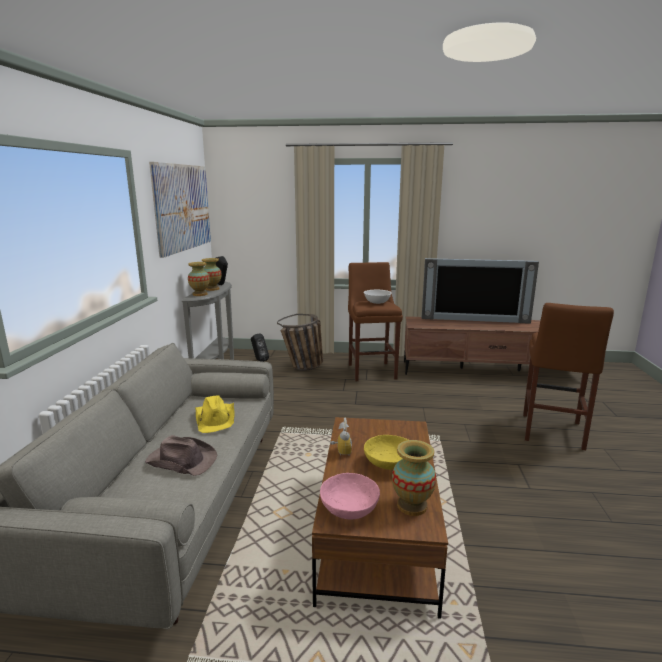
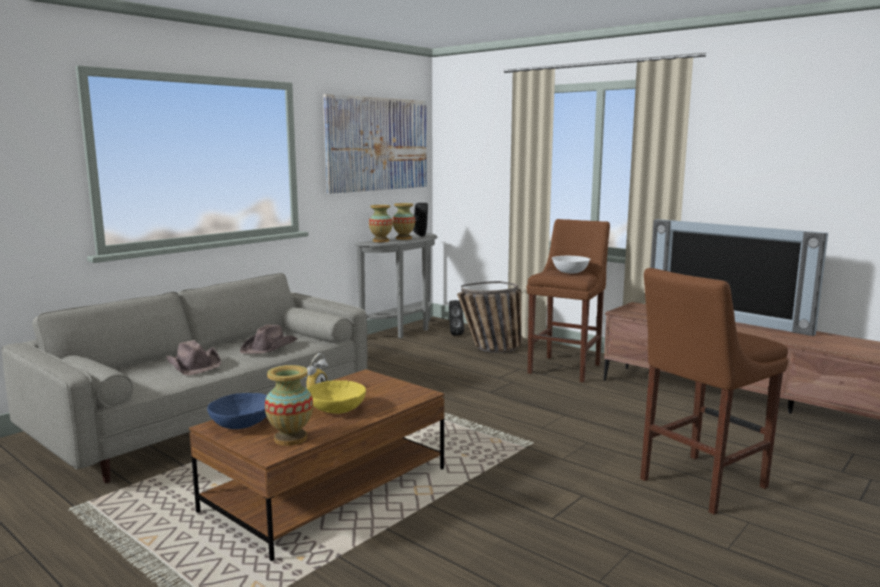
camera: 35 degrees right, 5 degrees down
yellow hat [195,396,235,433] -> brown hat [240,325,297,354]
pink bowl [320,473,380,520] -> blue bowl [207,393,267,429]

